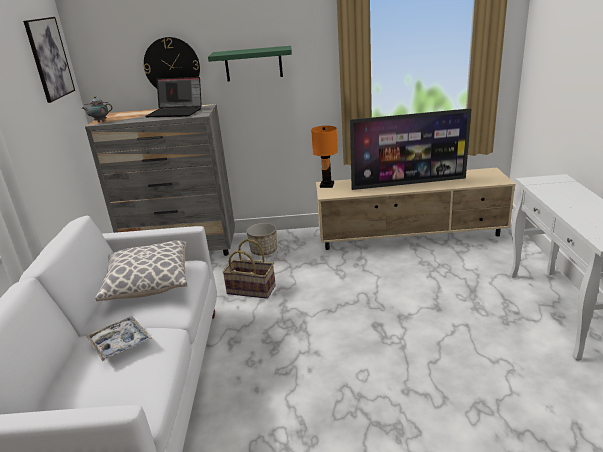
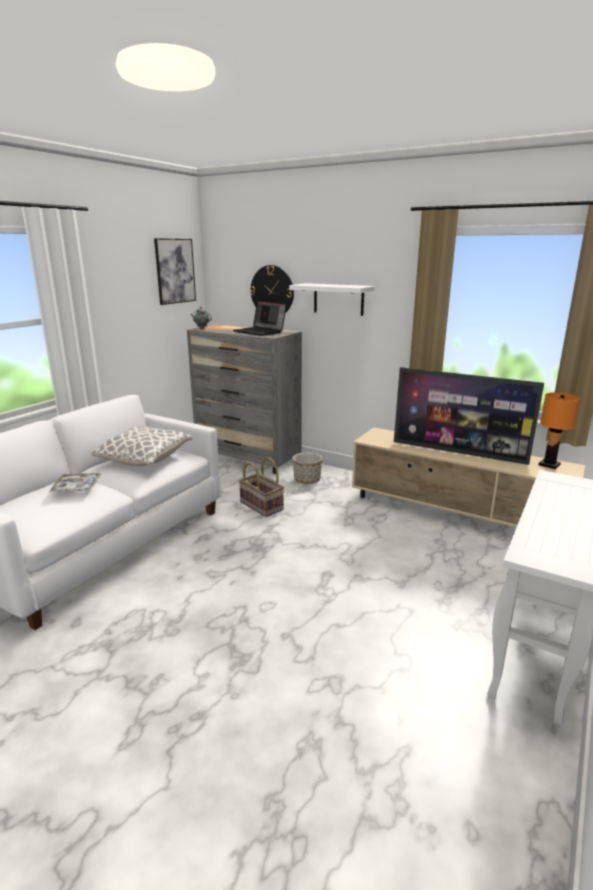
camera: 30 degrees right, 5 degrees down
green shelf [208,46,292,81] -> white shelf [289,283,375,316]
orange table lamp [311,126,338,188] -> orange table lamp moved to [539,392,580,469]

